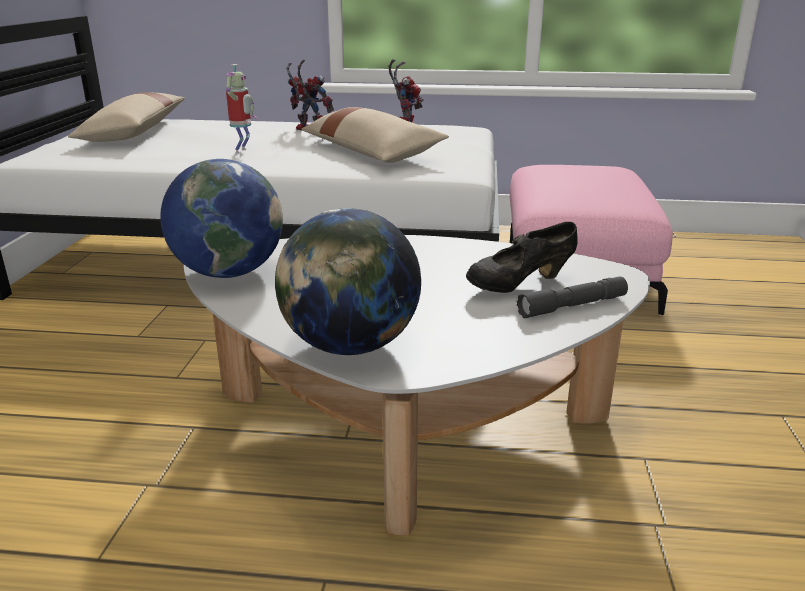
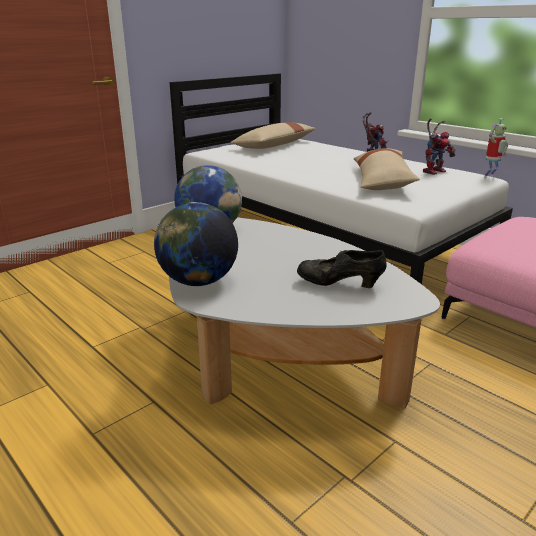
camera: 40 degrees right, 0 degrees up
toy robot [226,64,257,154] -> toy robot moved to [484,118,508,178]
grey flashlight [517,277,628,318] -> none

